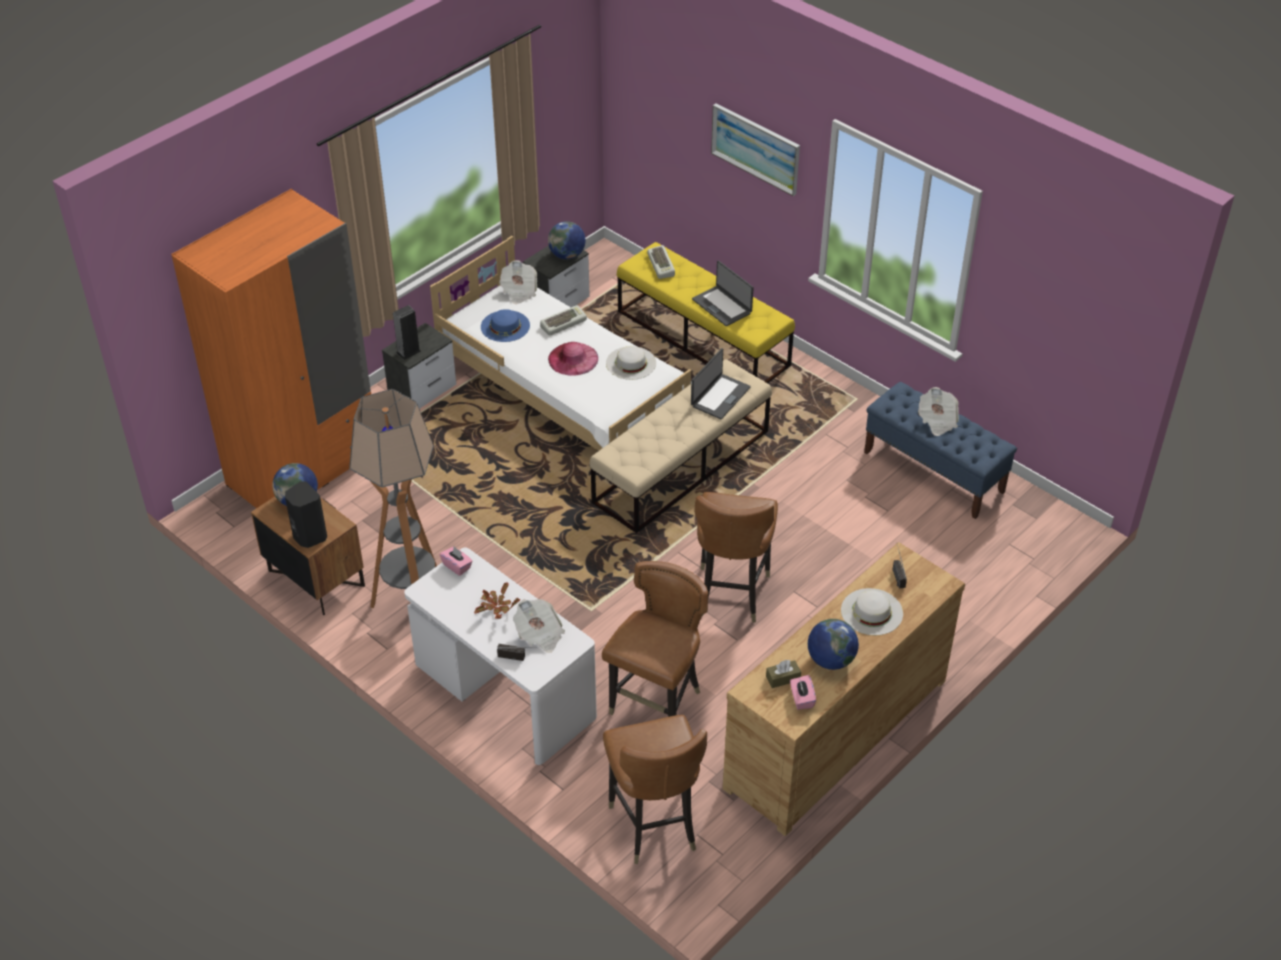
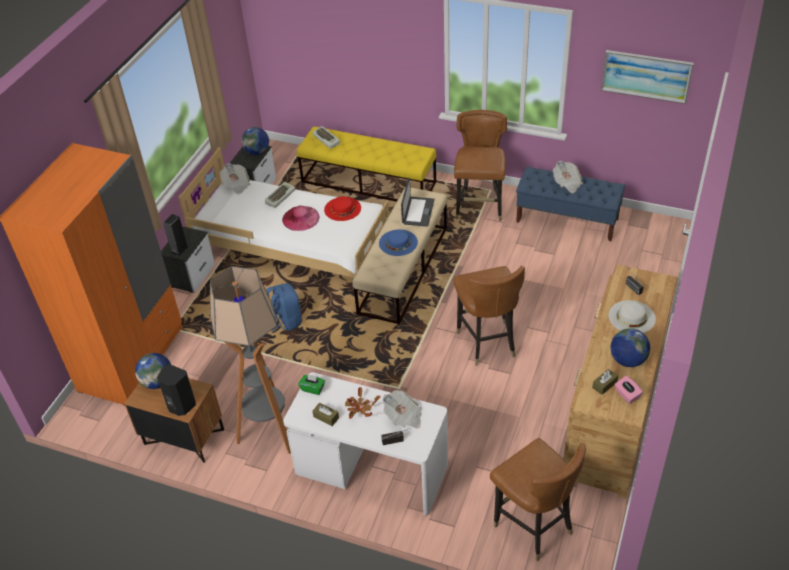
camera: 20 degrees left, 0 degrees up
pink tissue box [440,547,473,576] -> green tissue box [298,374,325,395]
blue hat [481,309,530,342] -> blue hat moved to [379,229,418,256]
brown chair [602,561,708,717] -> brown chair moved to [454,110,507,221]
white hat [606,346,656,380] -> red hat [324,196,361,221]
laptop [692,261,754,326] -> none
picture [711,103,800,196] -> picture moved to [601,50,694,104]
none -> blue backpack [266,283,302,331]
none -> brown tissue box [312,403,339,426]

